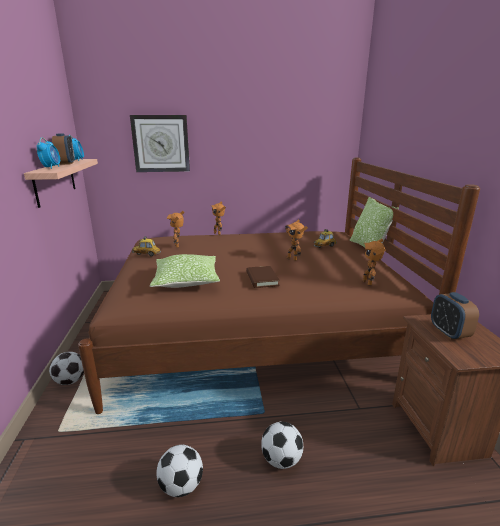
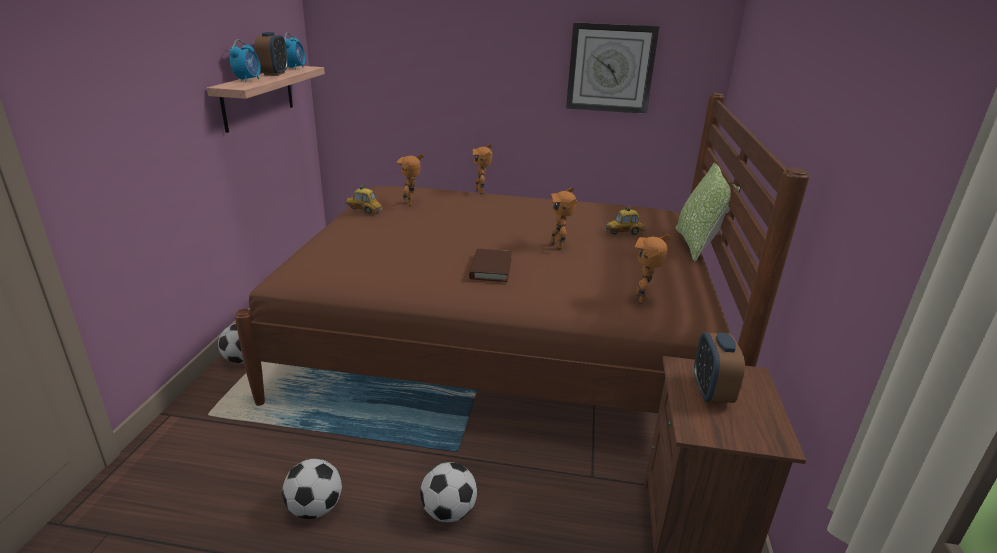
camera: 15 degrees right, 5 degrees up
wall clock [130,115,190,172] -> wall clock moved to [566,22,659,114]
pillow [150,254,220,288] -> none

